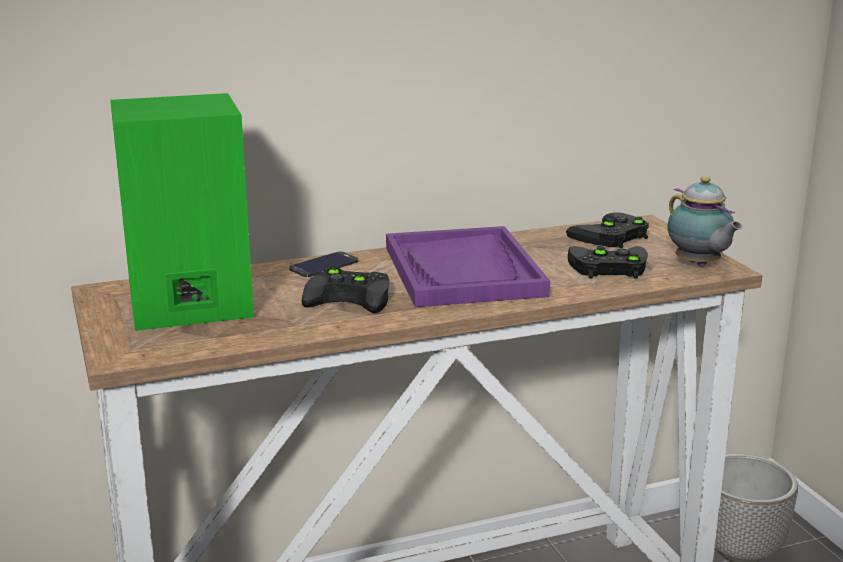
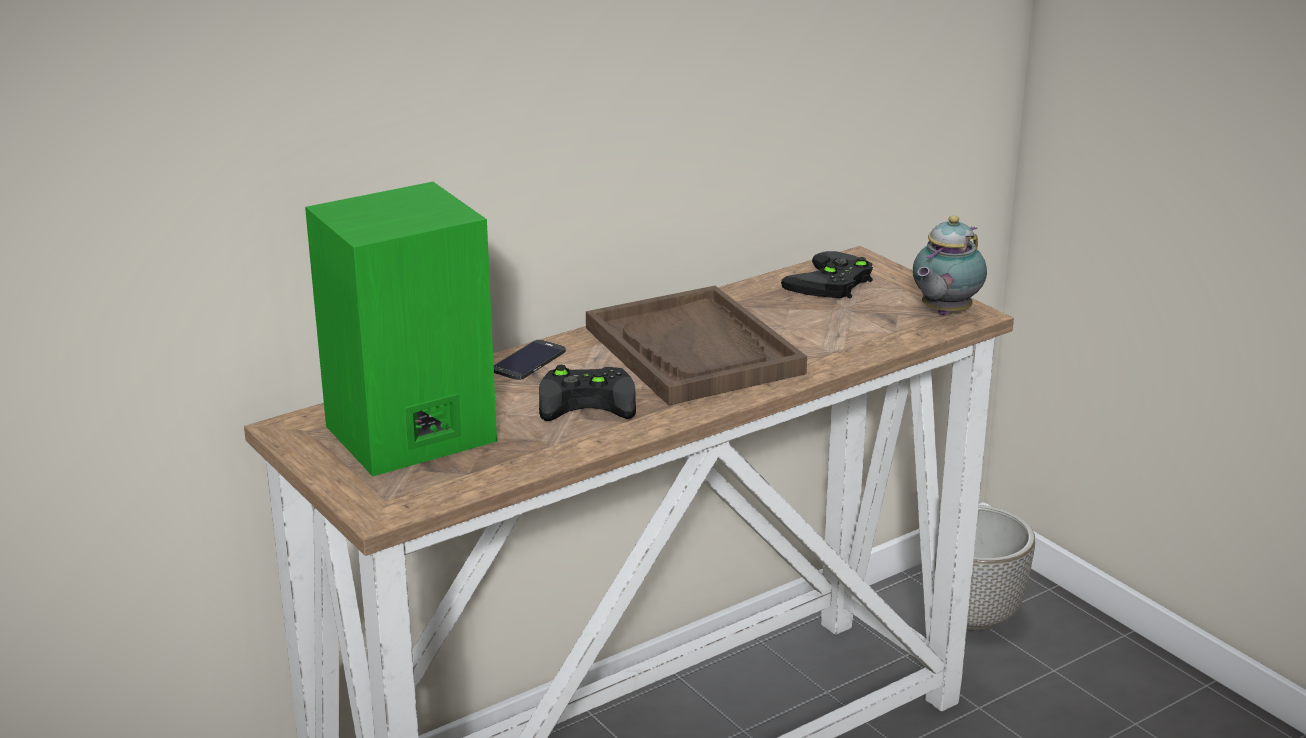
camera: 15 degrees left, 5 degrees up
purple tray [386,226,550,307] -> brown tray [586,286,807,406]
black game controller [568,246,648,279] -> none
teapot [668,176,742,267] -> teapot turned 75 degrees clockwise [913,215,987,315]

